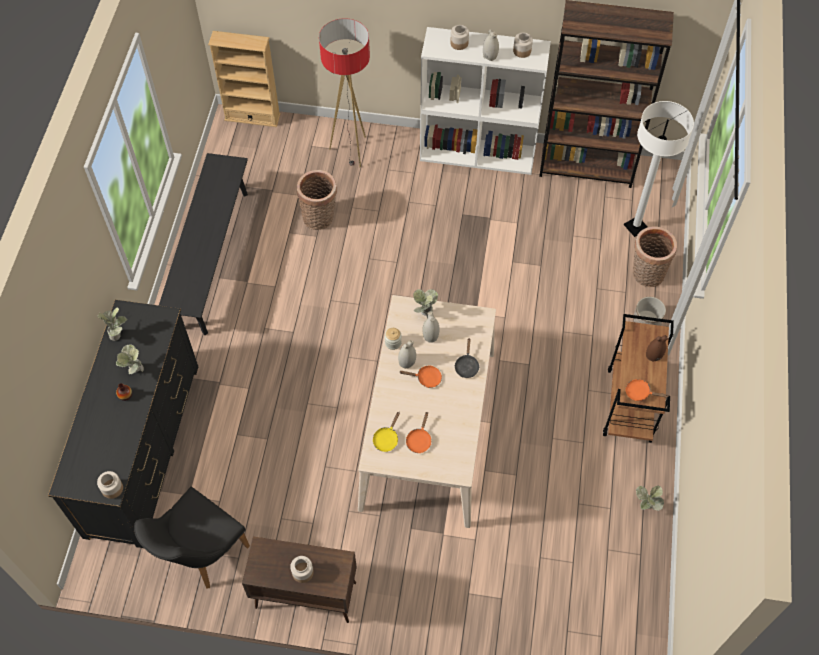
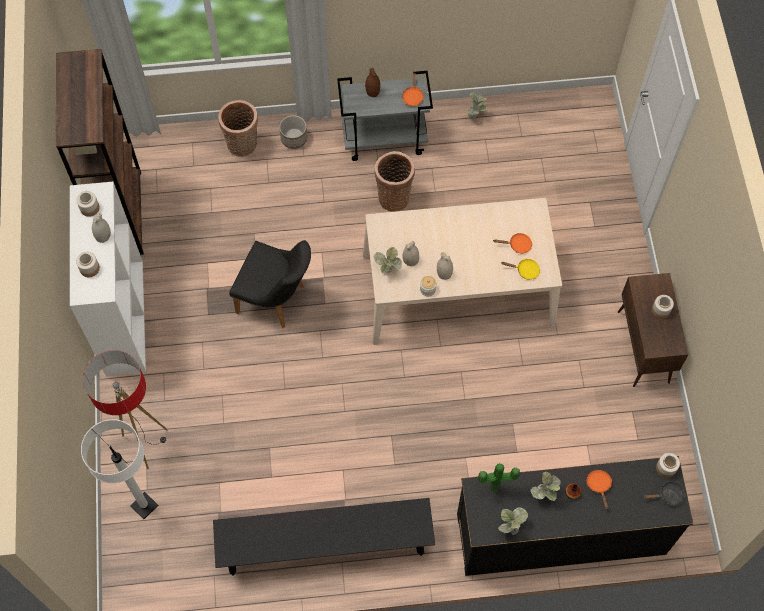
camera: 105 degrees left, 5 degrees up
black chair [134,487,250,589] -> black chair moved to [229,240,311,328]
beige bookcase [208,31,281,127] -> none
basket [297,170,337,230] -> basket moved to [374,151,415,212]
orange frying pan [399,365,442,388] -> orange frying pan moved to [587,470,612,510]
black frying pan [454,339,480,378] -> black frying pan moved to [644,481,685,506]
brown cart [603,314,674,443] -> grey cart [337,71,433,161]
white floor lamp [624,101,694,237] -> white floor lamp moved to [81,419,158,519]
none -> potted plant [478,463,520,492]

